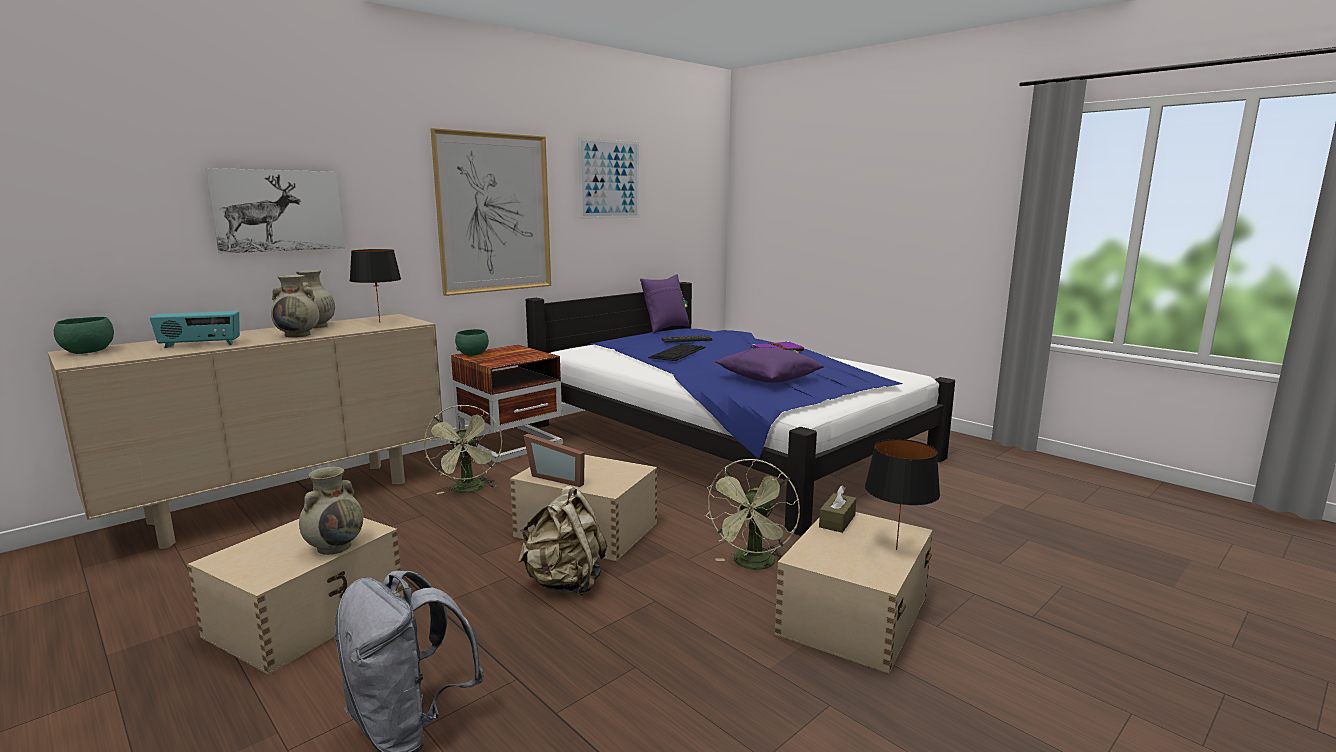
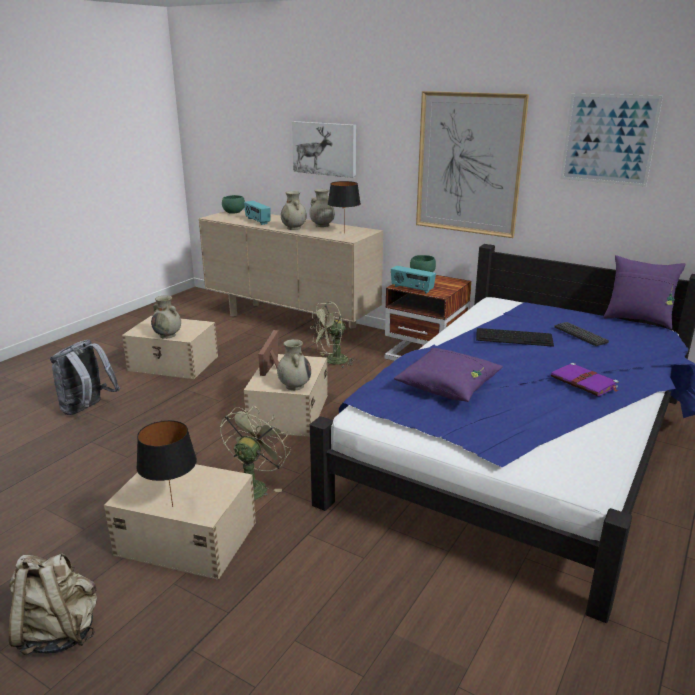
camera: 75 degrees right, 10 degrees up
beige backpack [518,486,607,595] -> beige backpack moved to [9,553,97,655]
green fan [704,459,800,570] -> green fan turned 105 degrees clockwise [220,405,291,500]
brown tissue box [819,486,856,533] -> none
none -> beige vase [277,339,311,390]
none -> radio [391,266,436,294]

